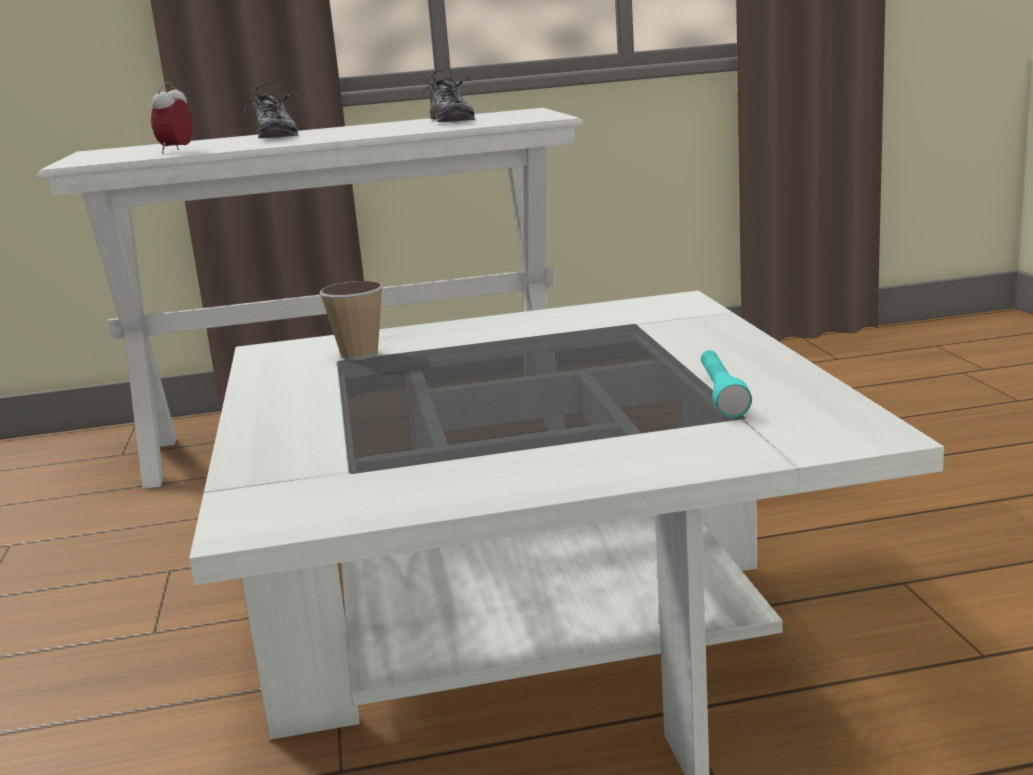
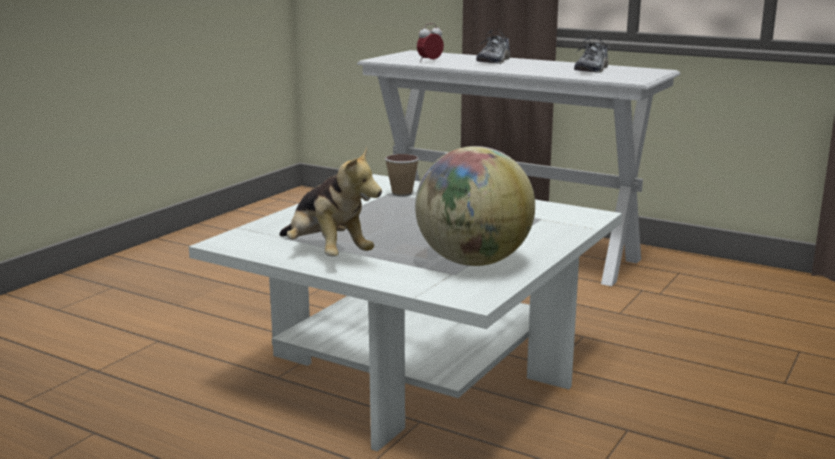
camera: 40 degrees right, 0 degrees up
turquoise flashlight [701,350,752,418] -> globe [415,146,535,266]
none -> plush toy [279,147,382,256]

